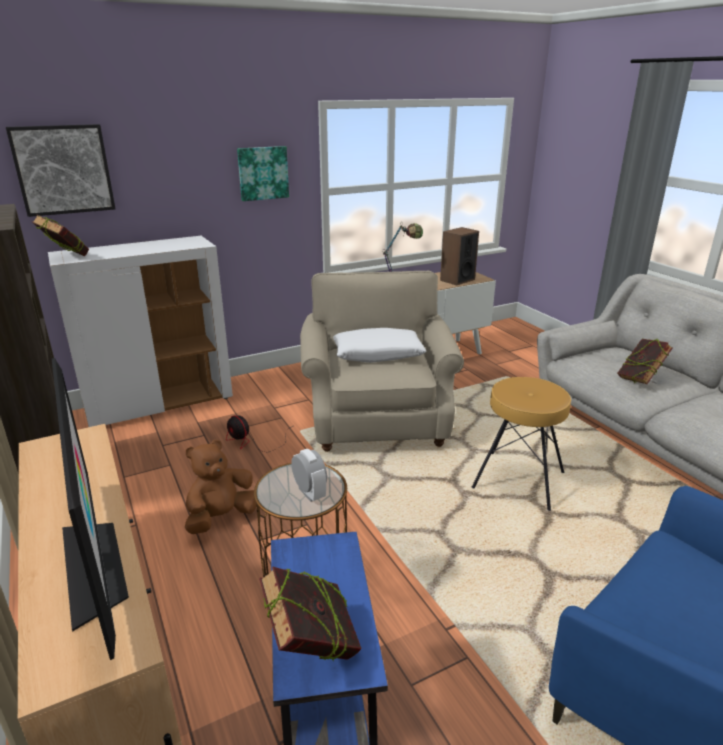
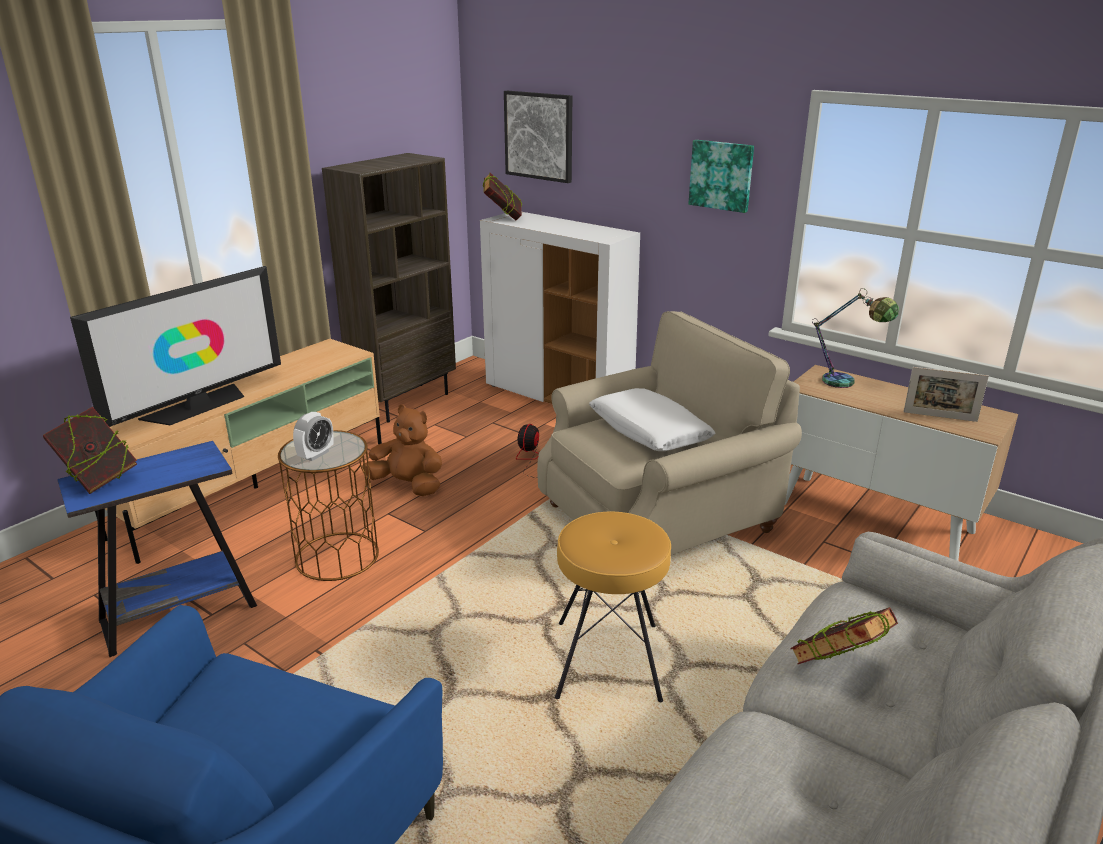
camera: 65 degrees right, 0 degrees up
speaker [440,227,479,286] -> picture frame [904,367,989,422]

